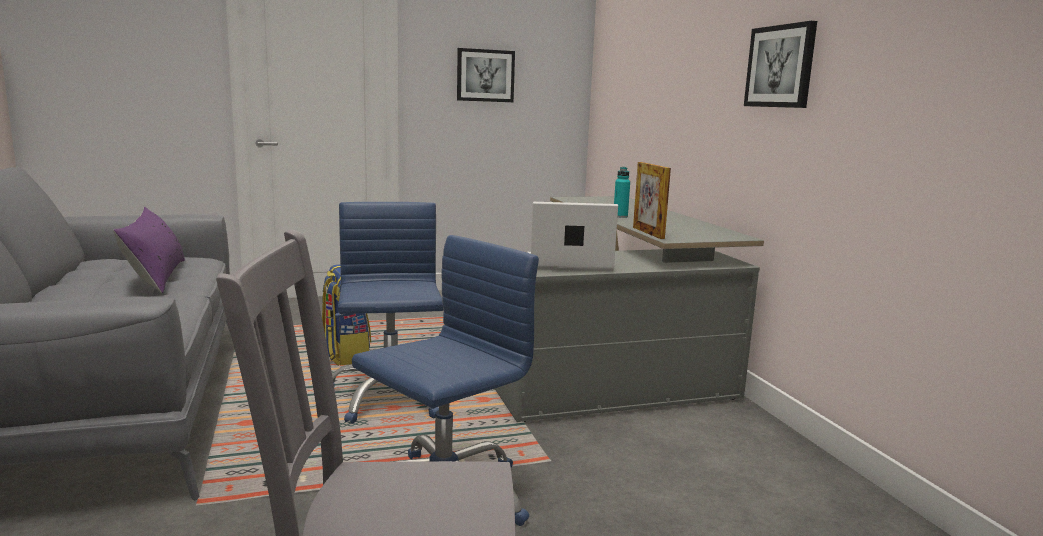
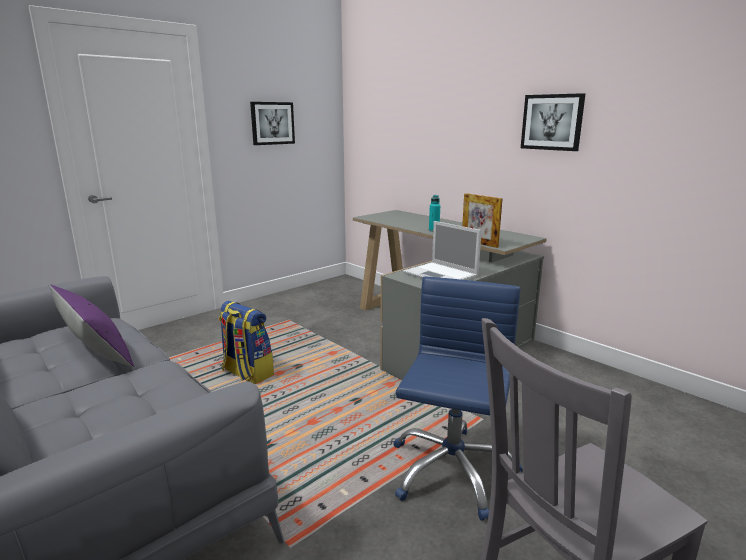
camera: 25 degrees left, 5 degrees up
blue office chair [332,202,443,424] -> none
laptop [527,202,618,271] -> laptop turned 105 degrees counterclockwise [403,221,482,280]

